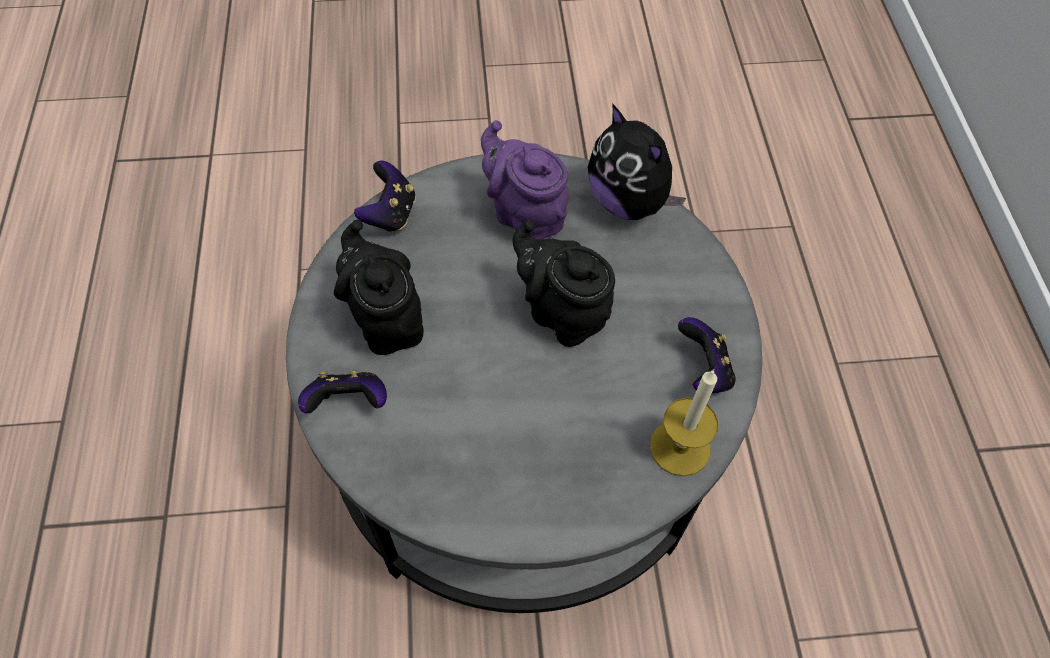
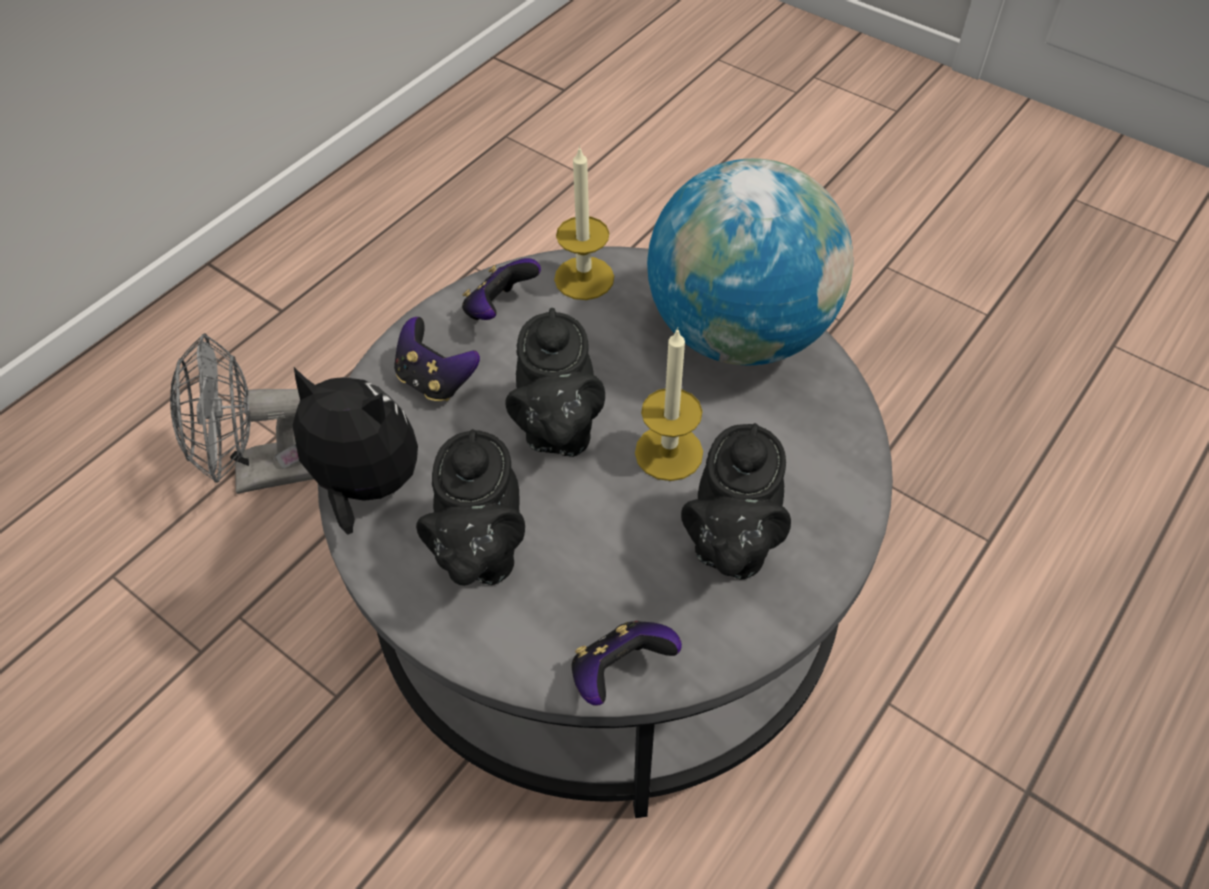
camera: 135 degrees left, 5 degrees down
game controller [298,371,387,414] -> game controller moved to [394,317,480,401]
purple teapot [481,120,569,240] -> black teapot [416,429,525,586]
plush toy [588,103,686,220] -> plush toy turned 75 degrees counterclockwise [275,367,418,535]
none -> grey fan [170,333,314,494]
none -> candle [635,327,703,481]
none -> globe [647,158,853,365]

